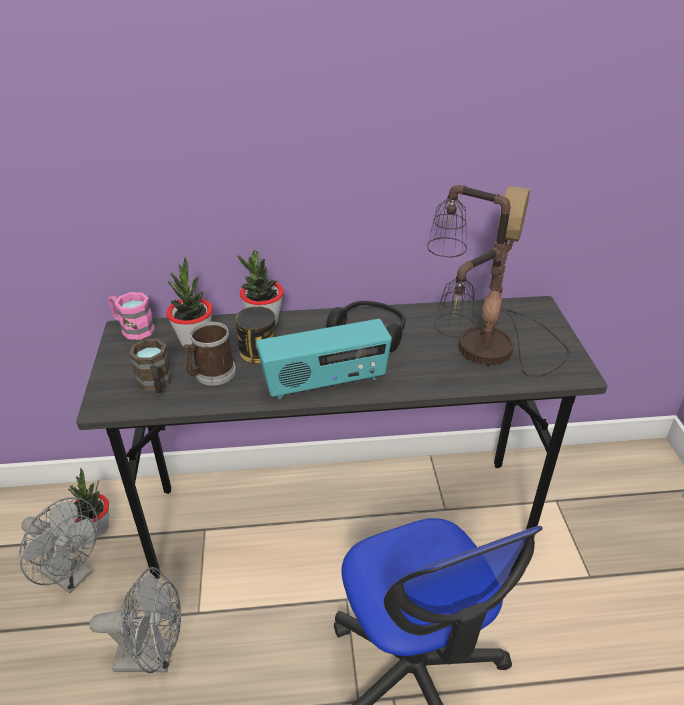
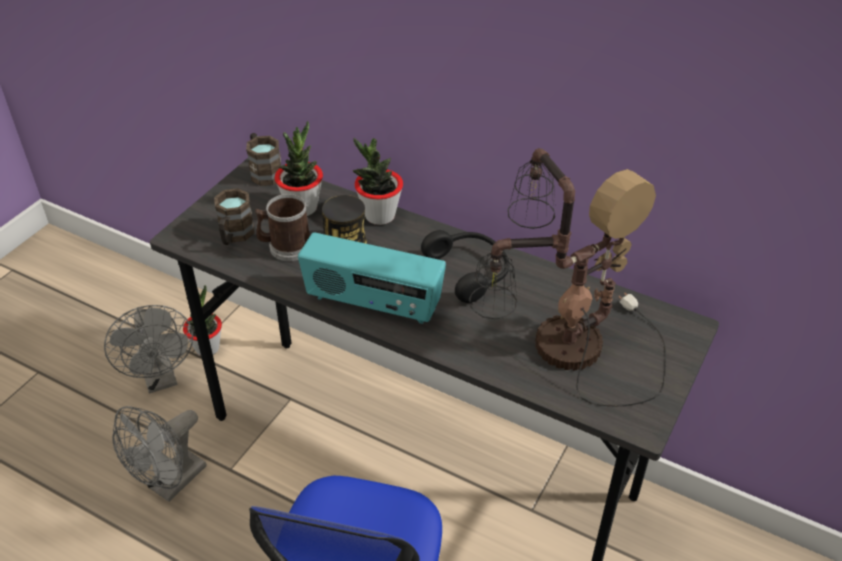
camera: 35 degrees right, 5 degrees up
grey fan [89,567,181,673] -> grey fan turned 90 degrees clockwise [112,406,207,502]
pink mug [108,292,155,340] -> brown mug [246,133,281,186]

